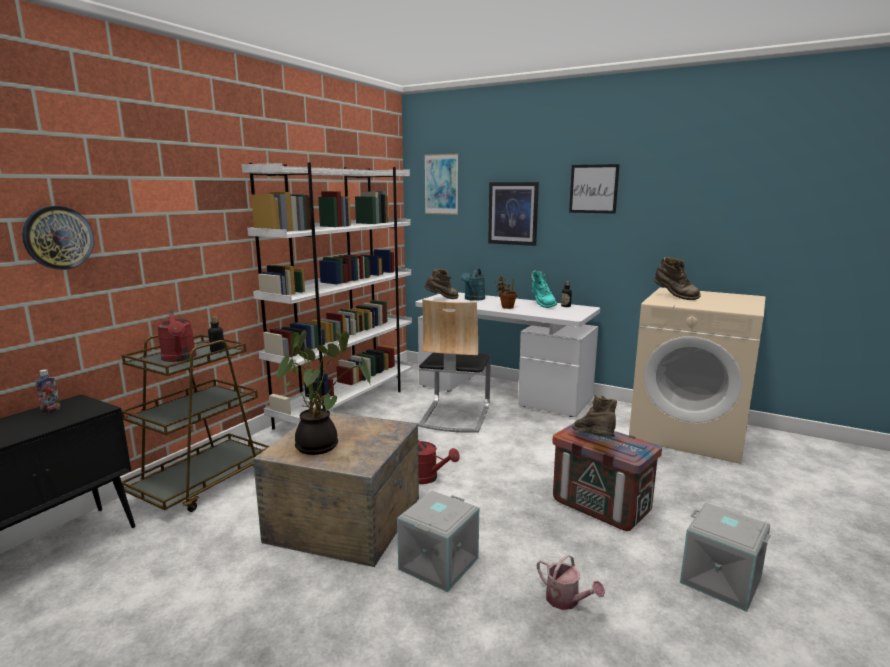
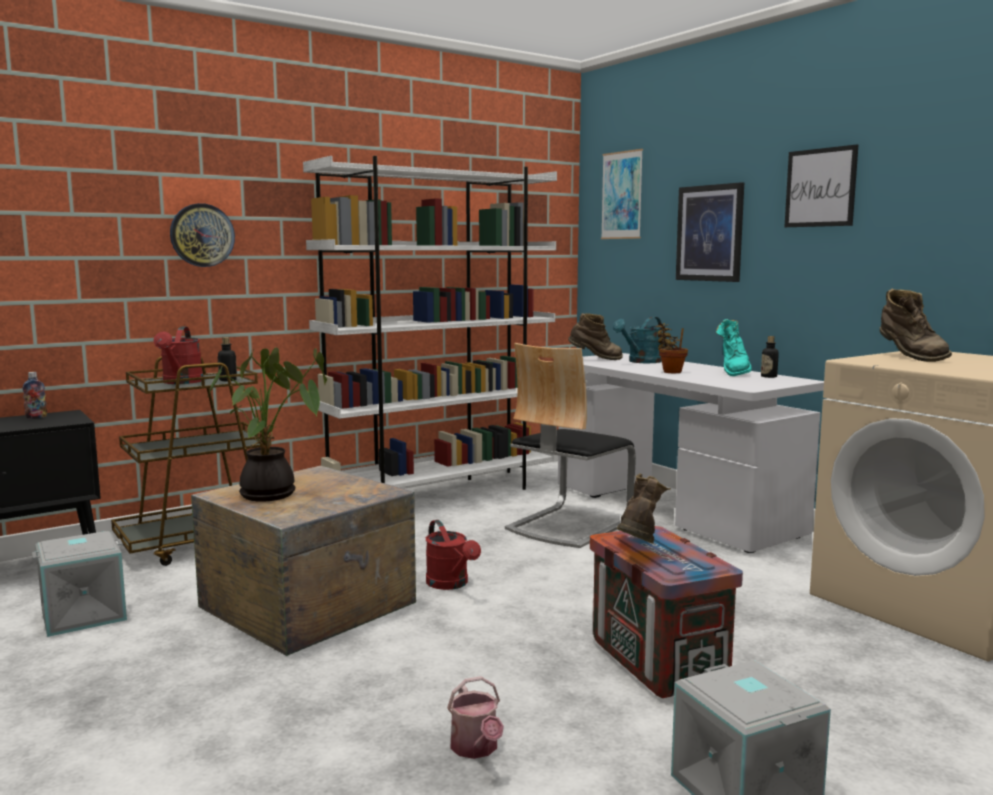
camera: 25 degrees right, 5 degrees down
wall clock [22,206,94,270] -> wall clock moved to [170,203,235,267]
grey storage box [397,491,479,592] -> grey storage box moved to [32,531,127,637]

